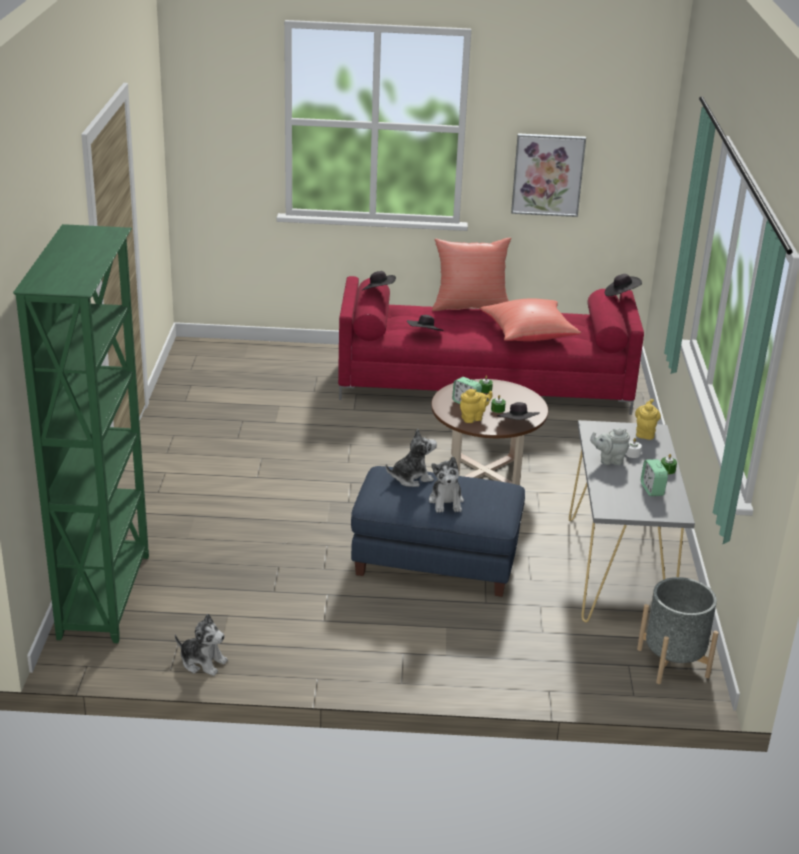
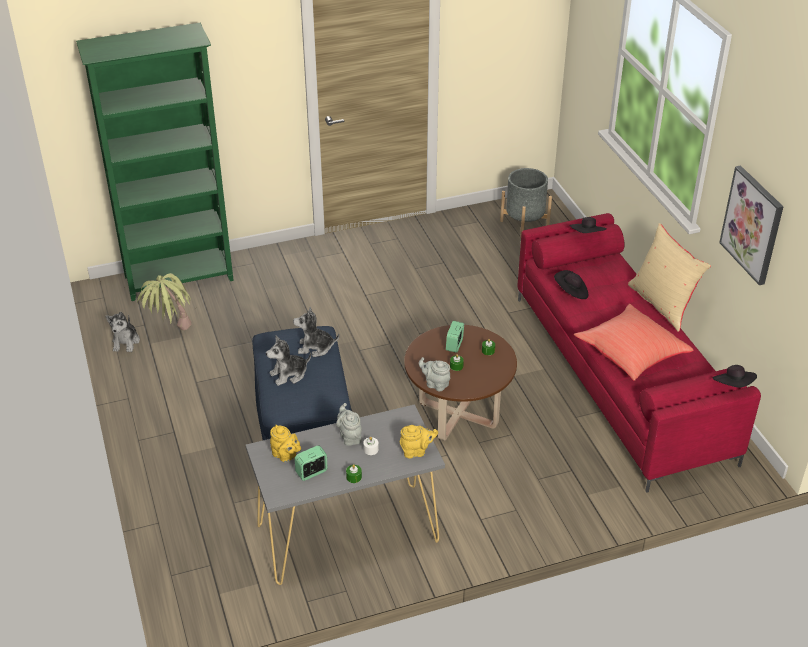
camera: 70 degrees right, 10 degrees up
plush toy [386,429,437,487] -> plush toy turned 135 degrees clockwise [293,307,339,357]
red pillow [432,237,511,311] -> beige pillow [628,223,711,332]
yellow teapot [460,389,493,423] -> yellow teapot moved to [270,425,301,462]
black hat [497,402,540,420] -> grey teapot [419,357,451,392]
grey planter [637,577,719,684] -> grey planter moved to [500,168,552,238]
none -> potted plant [137,273,192,330]

